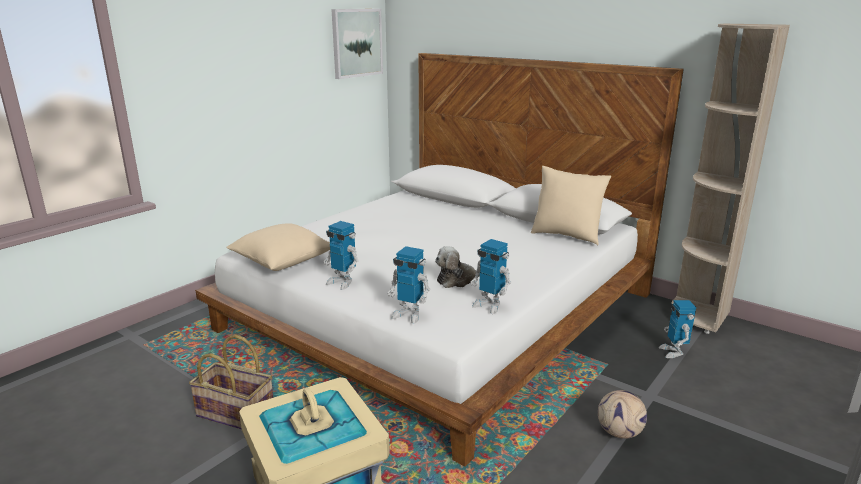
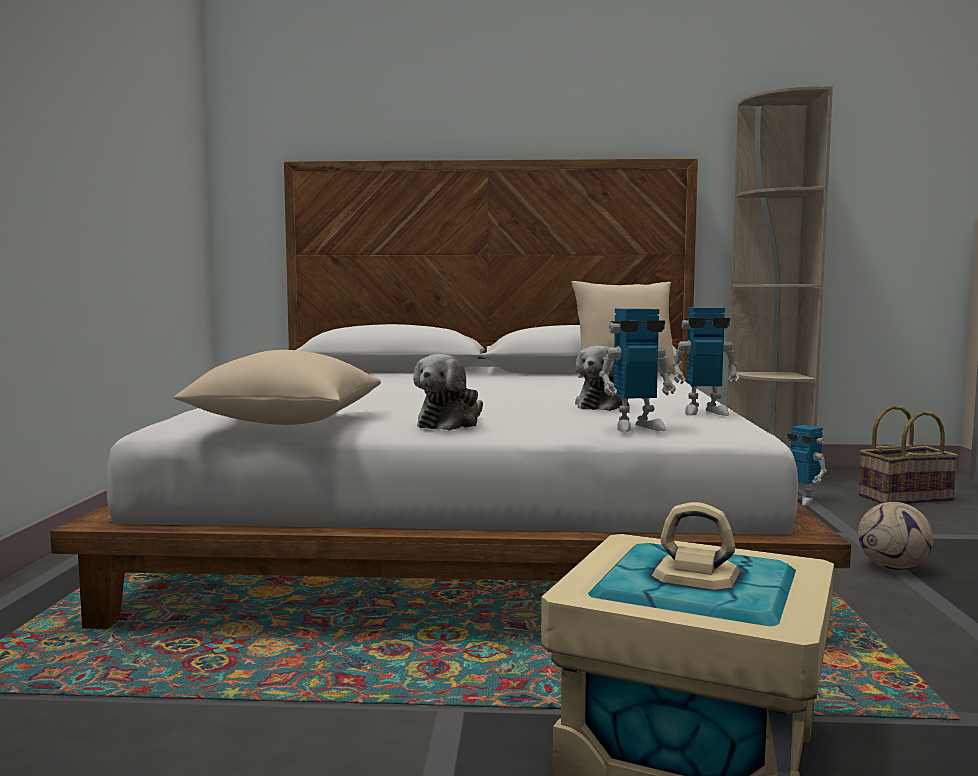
camera: 35 degrees left, 15 degrees down
basket [189,335,273,429] -> basket moved to [859,405,958,504]
toy robot [324,221,359,290] -> plush toy [413,354,483,430]
picture [331,9,383,79] -> none

